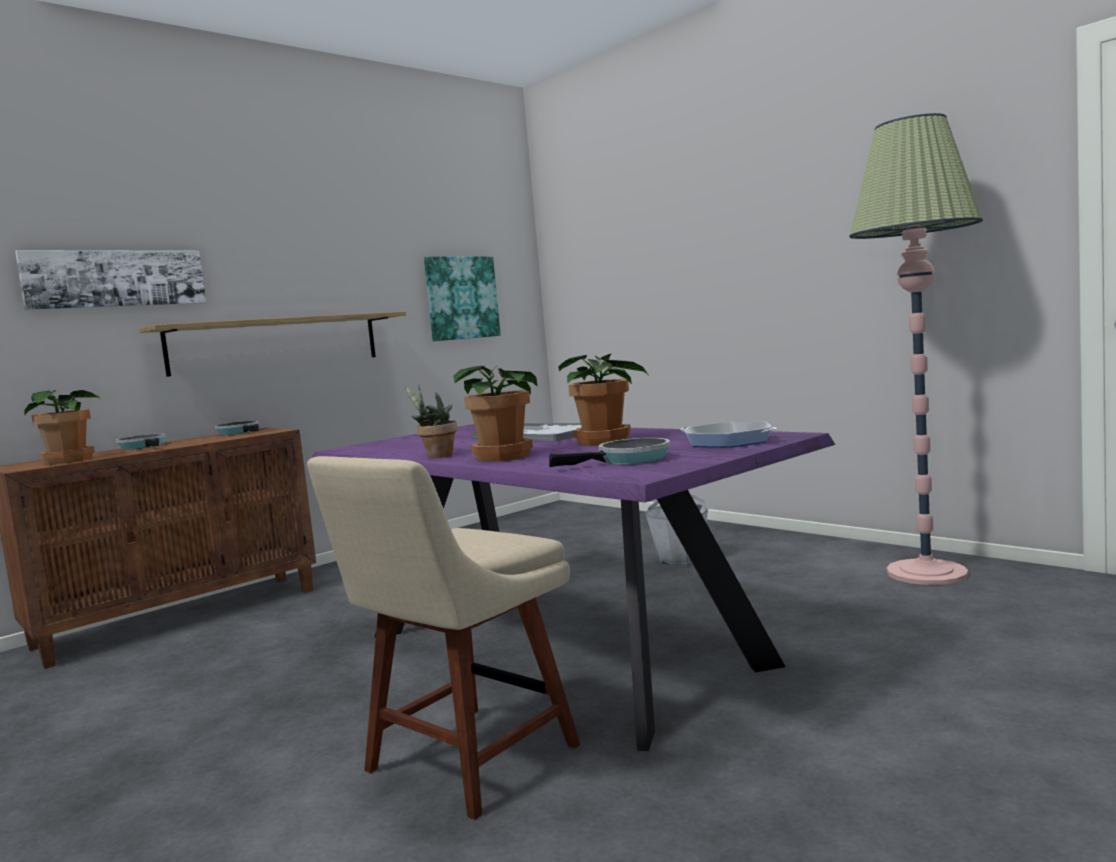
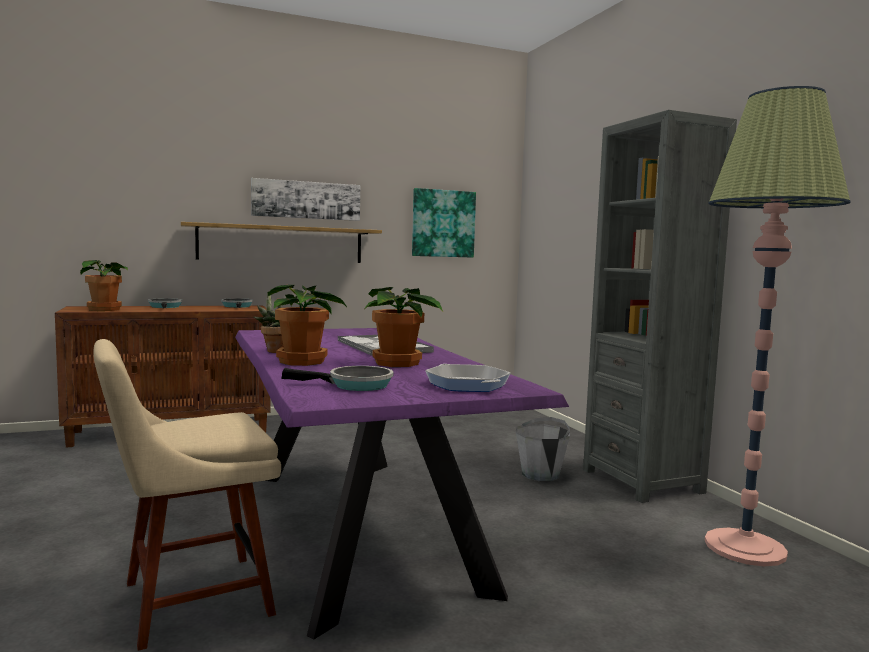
camera: 20 degrees right, 0 degrees up
picture [15,250,206,310] -> picture moved to [251,178,360,221]
none -> grey bookcase [583,110,737,503]

